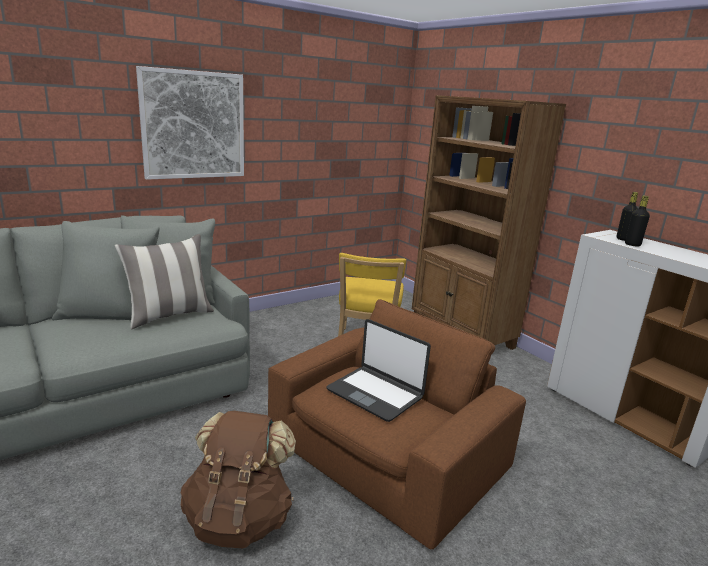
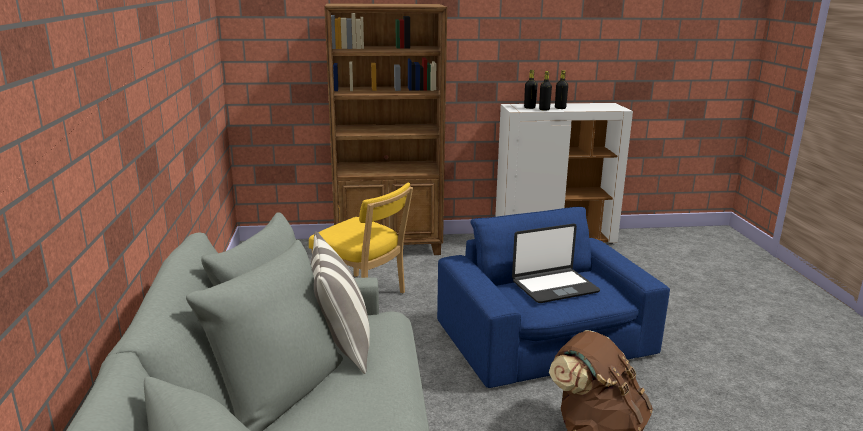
camera: 60 degrees left, 0 degrees up
picture [136,66,244,180] -> none
brown armchair [268,299,526,549] -> blue armchair [437,207,670,388]
none -> black bottle [555,70,568,109]

